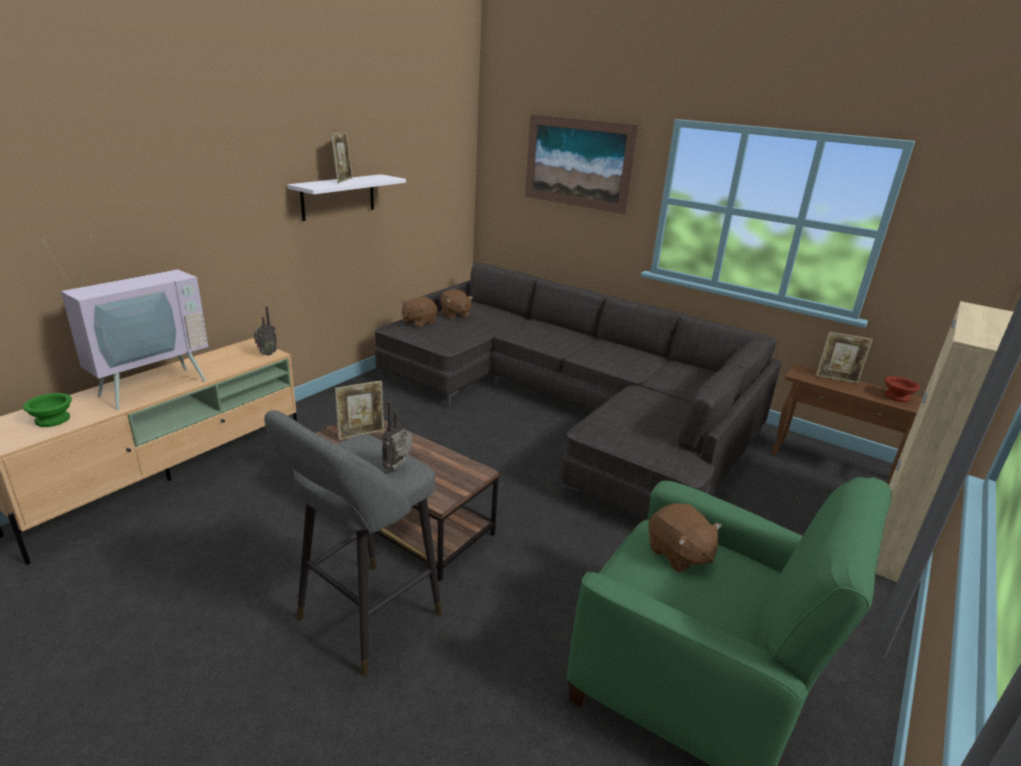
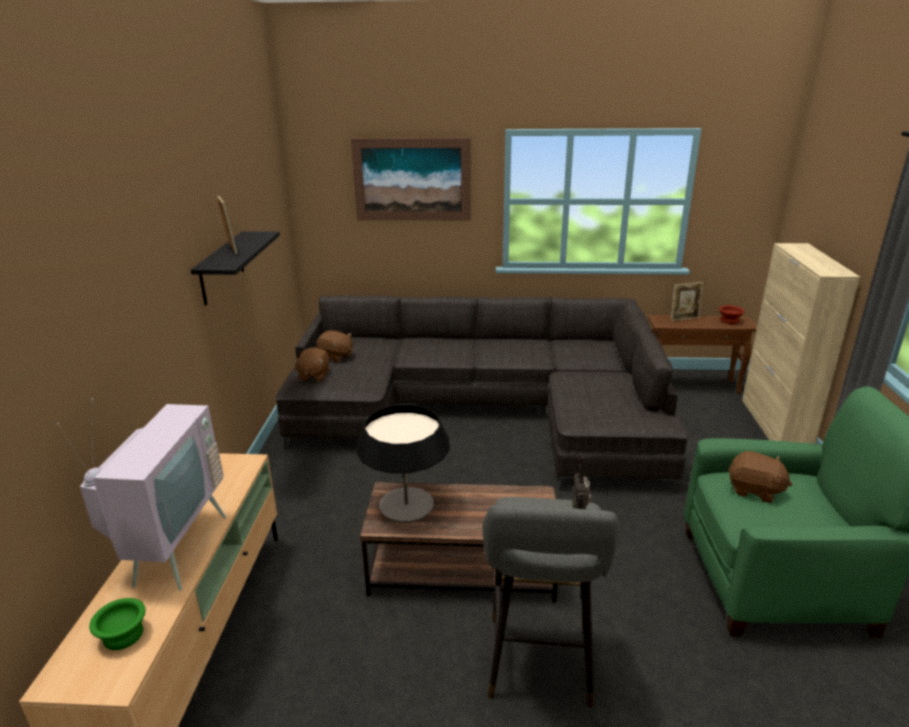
camera: 30 degrees left, 0 degrees up
radio [254,306,278,356] -> none
white shelf [288,174,406,221] -> black shelf [191,231,280,305]
picture frame [335,380,384,440] -> table lamp [356,405,450,523]

